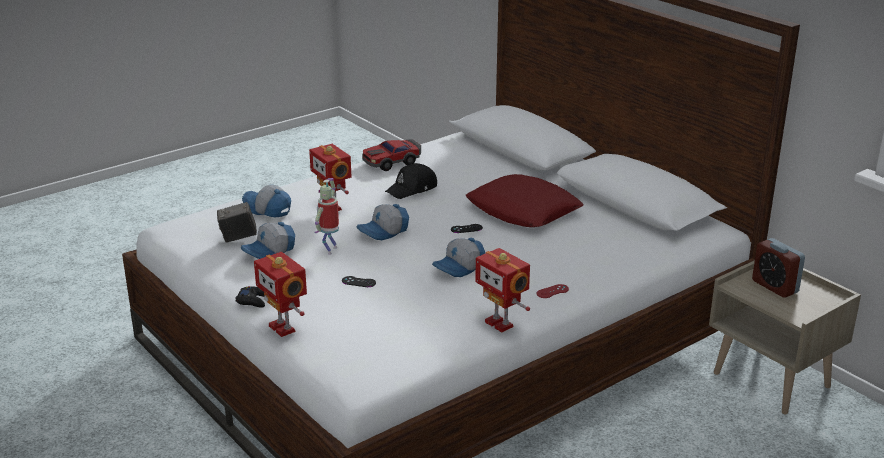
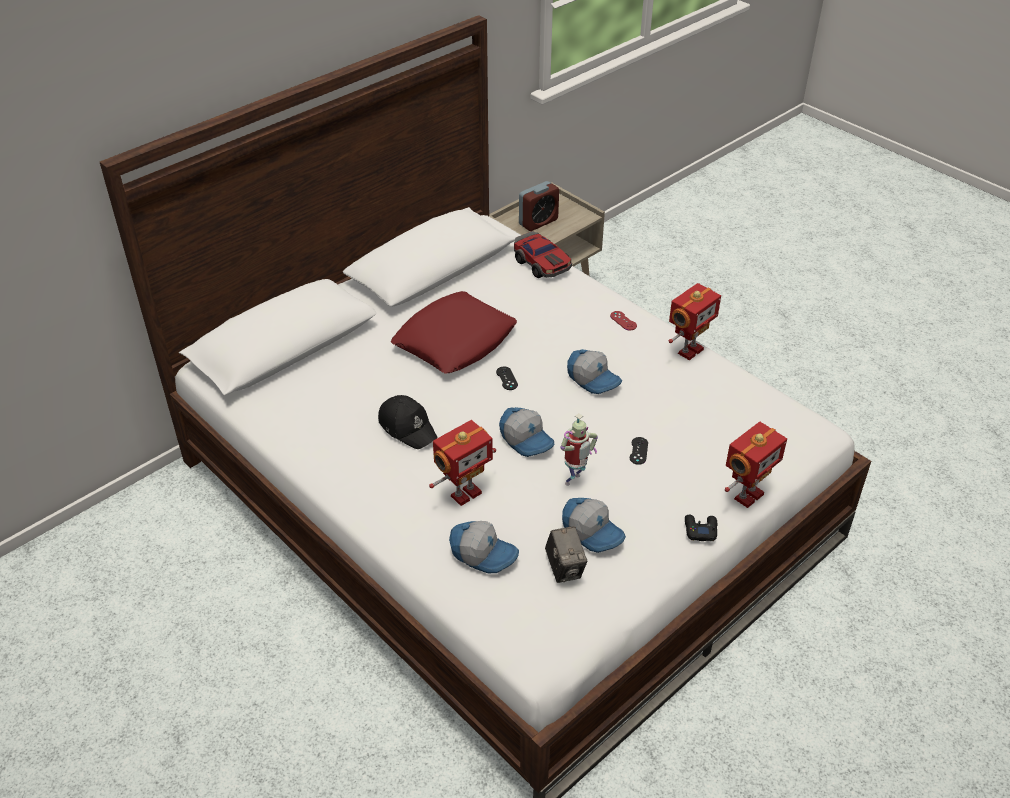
camera: 95 degrees left, 15 degrees up
cap [242,185,291,217] -> cap turned 90 degrees counterclockwise [449,521,519,573]
toy robot [315,178,339,255] -> toy robot turned 60 degrees counterclockwise [561,413,598,486]
toy car [362,139,421,171] -> toy car moved to [514,231,572,278]

